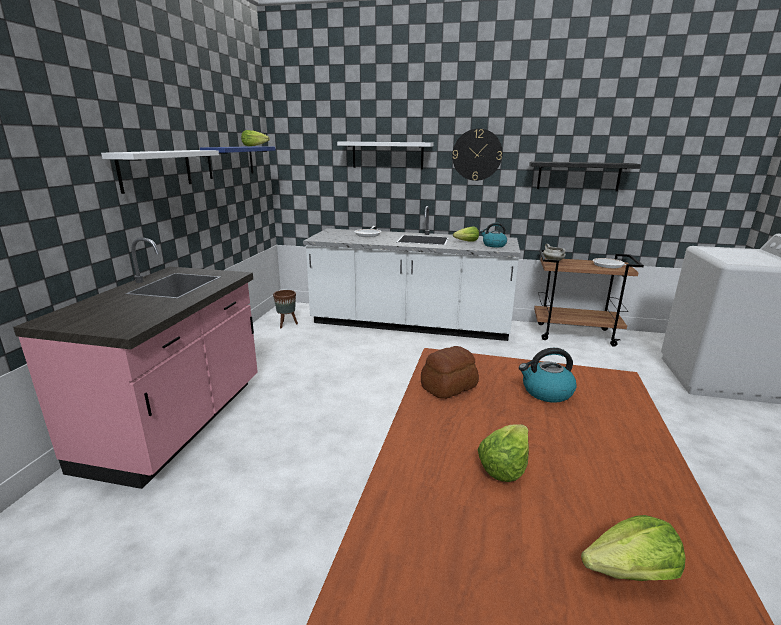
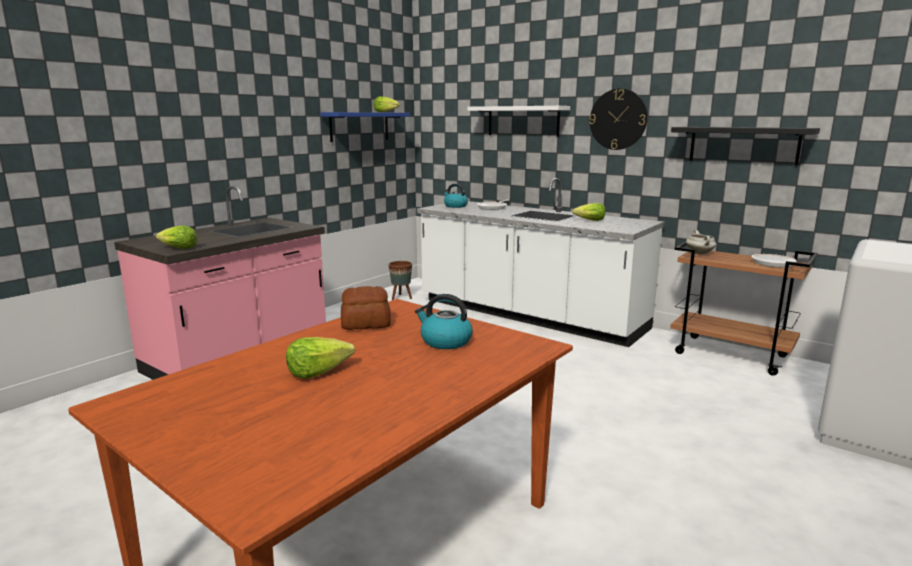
camera: 25 degrees right, 5 degrees down
white shelf [101,150,219,194] -> none
kettle [480,223,507,247] -> kettle moved to [443,184,468,208]
lettuce [581,515,685,581] -> lettuce moved to [156,226,197,249]

